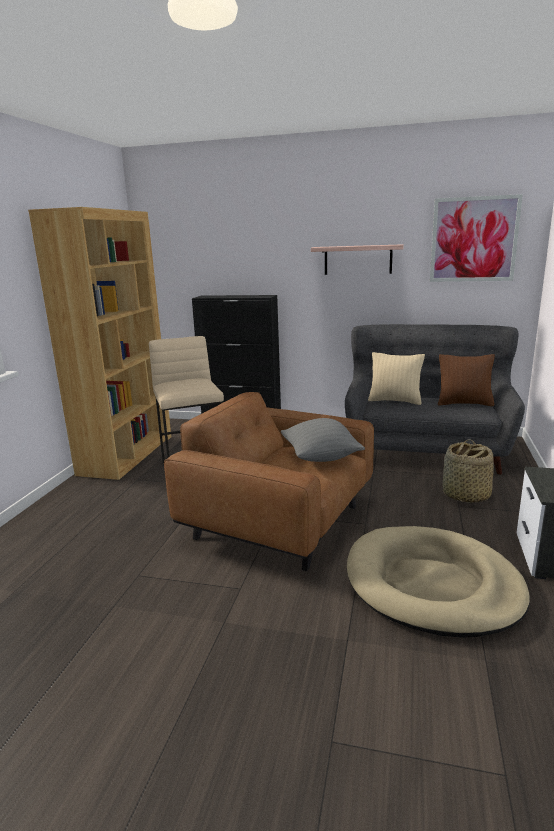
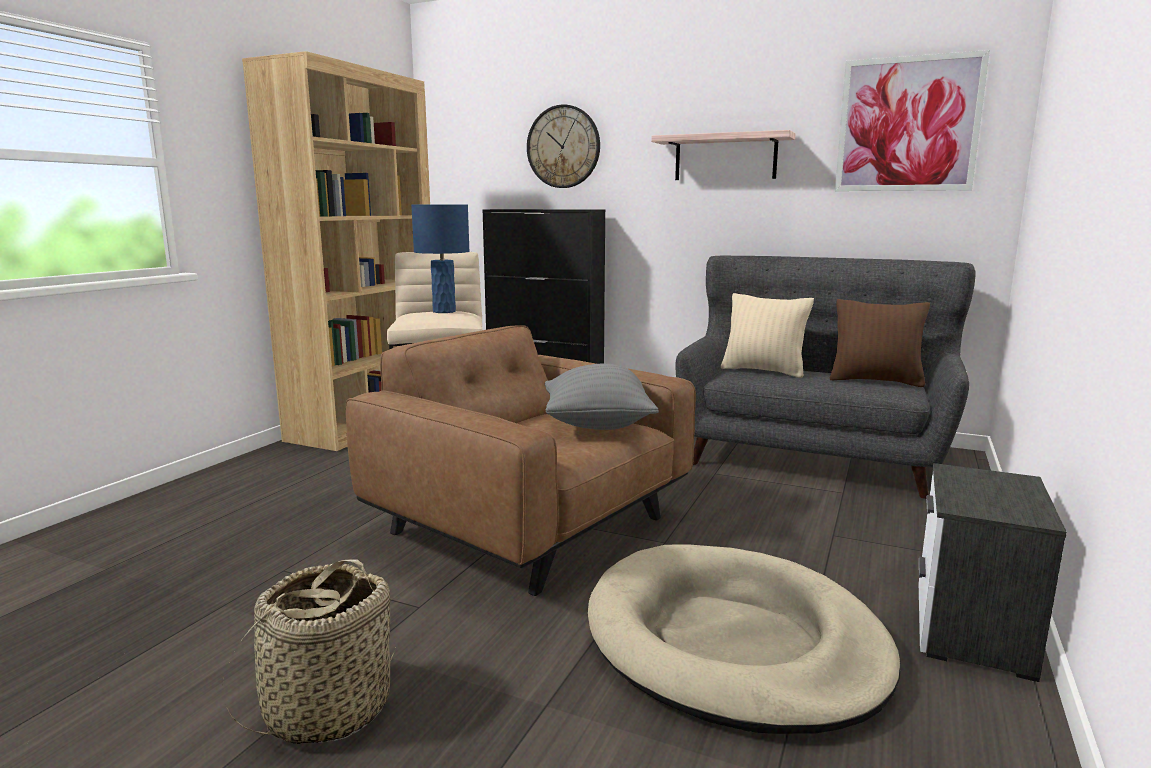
camera: 10 degrees right, 5 degrees down
basket [443,439,494,503] -> basket moved to [223,559,396,744]
none -> blue table lamp [411,205,470,313]
none -> wall clock [527,104,600,188]

